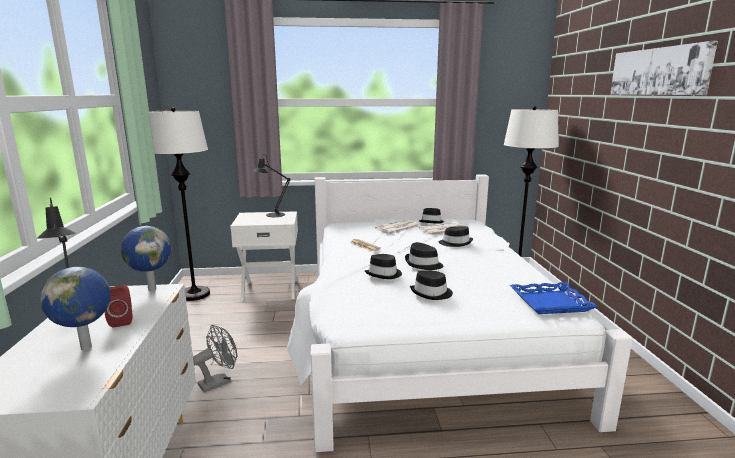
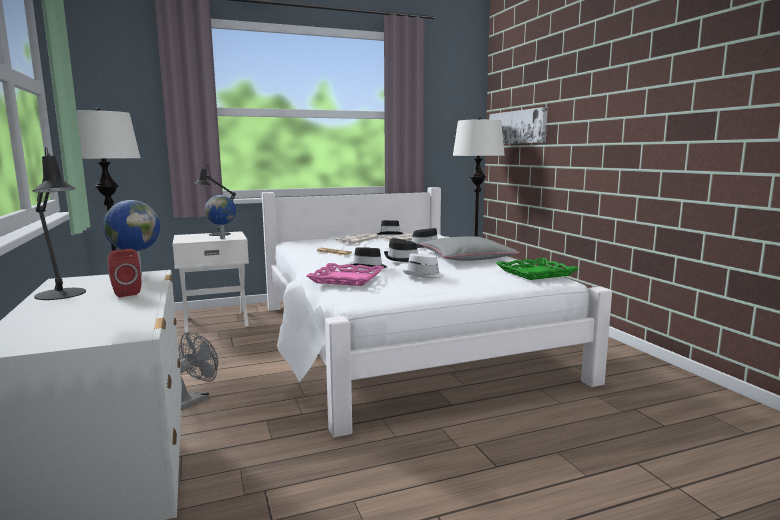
camera: 15 degrees left, 5 degrees down
globe [40,267,111,351] -> globe moved to [205,195,236,239]
black hat [410,270,453,300] -> white hat [403,253,445,279]
blue tray [510,282,598,314] -> green tray [496,258,579,280]
picture [610,41,718,95] -> picture moved to [489,107,548,144]
none -> pink tray [306,263,384,286]
none -> grey pillow [419,236,520,261]

